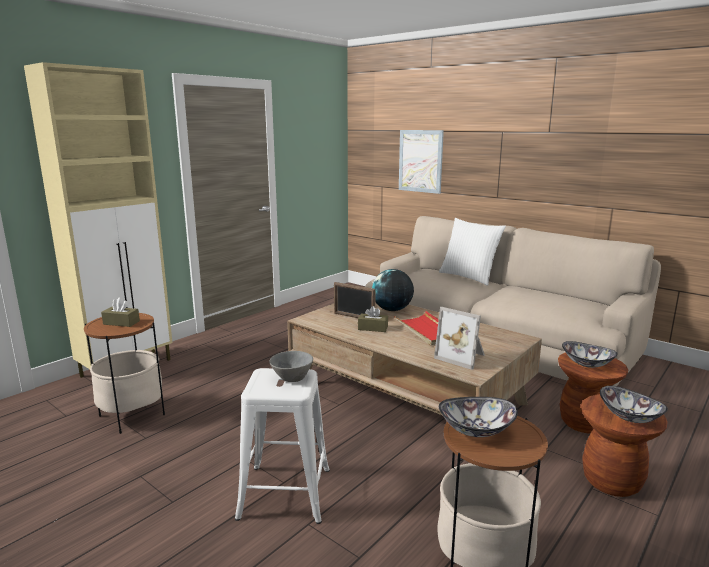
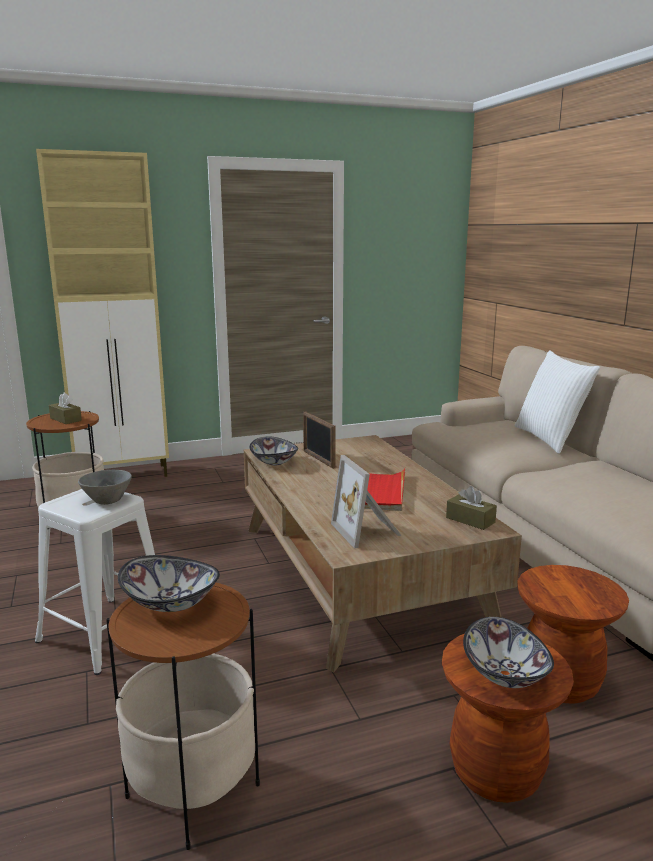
camera: 30 degrees right, 0 degrees up
brown tissue box [358,306,388,332] -> brown tissue box moved to [446,486,497,530]
globe [372,269,414,311] -> none
picture [399,130,444,194] -> none
bowl [562,341,618,368] -> bowl moved to [249,437,298,465]

